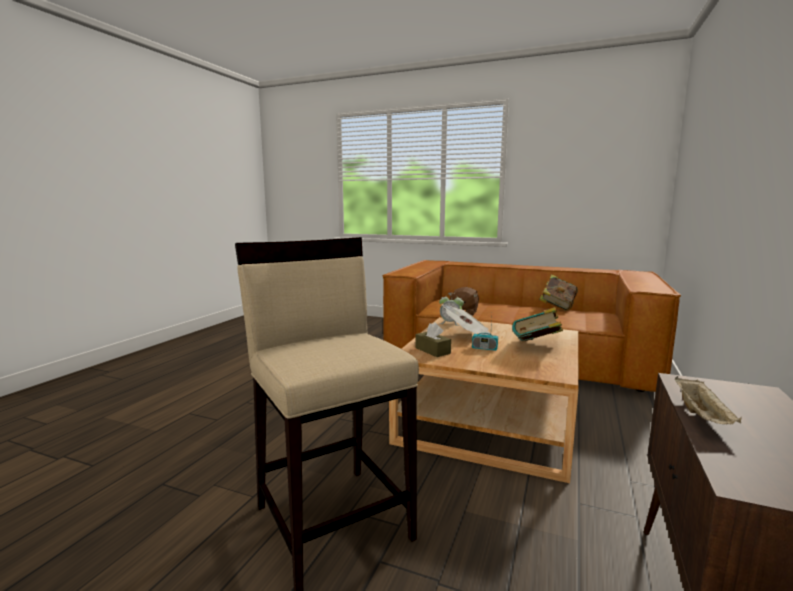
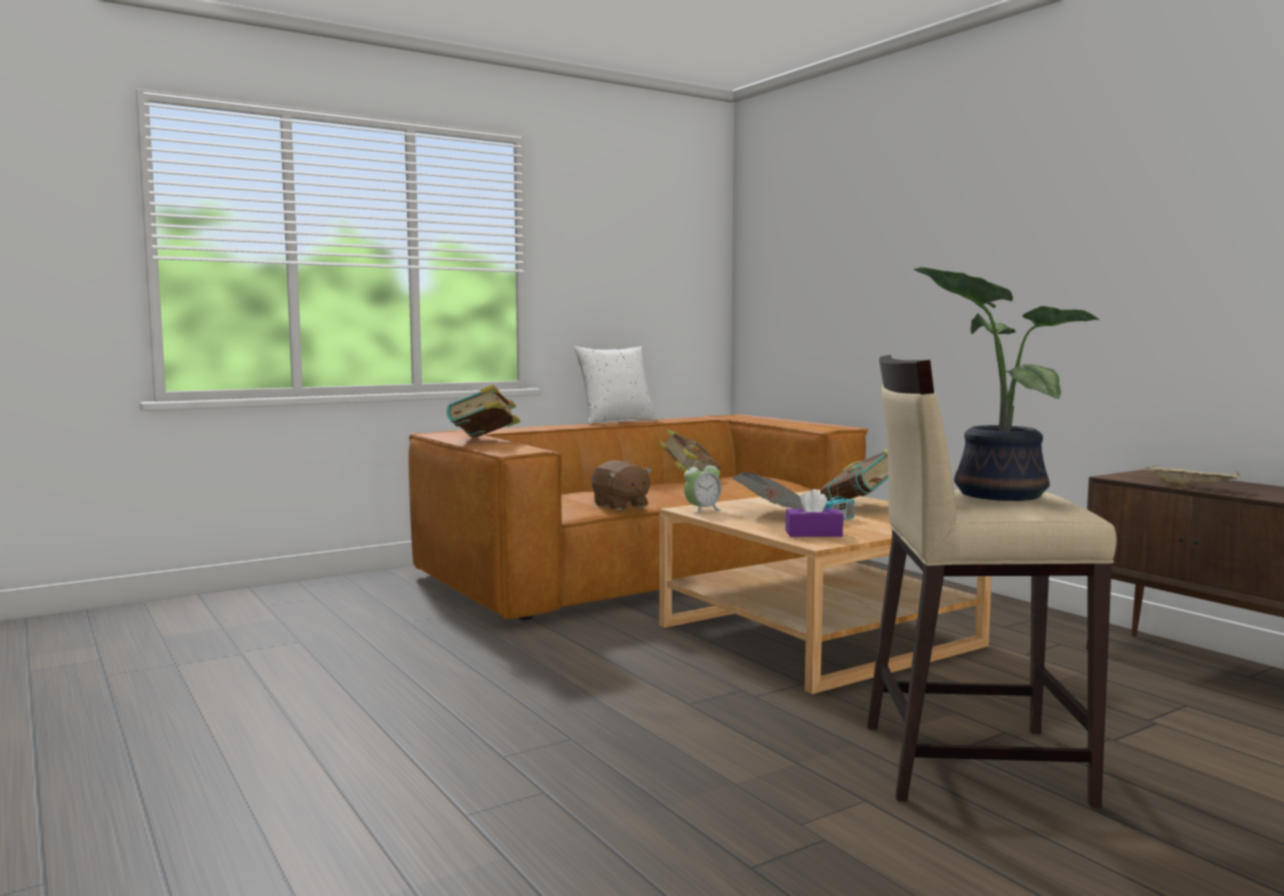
camera: 55 degrees left, 5 degrees down
brown tissue box [415,322,451,357] -> purple tissue box [785,489,843,537]
none -> book [447,385,520,438]
none -> white pillow [574,346,656,424]
none -> potted plant [914,267,1100,501]

